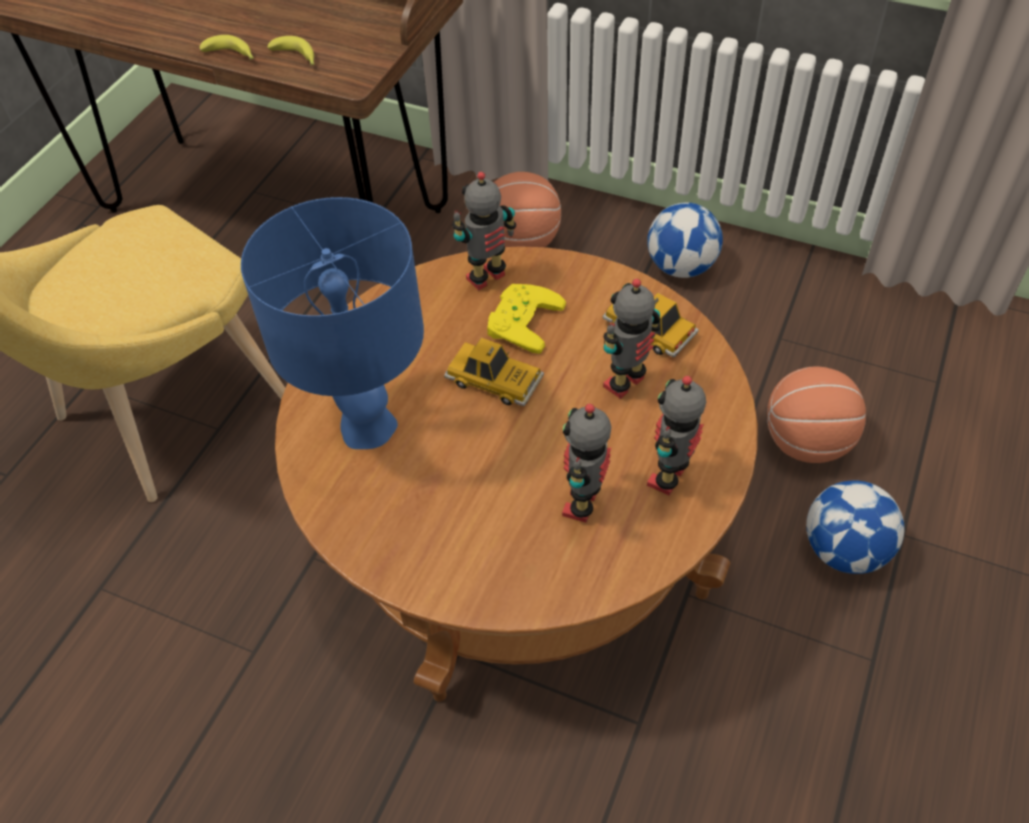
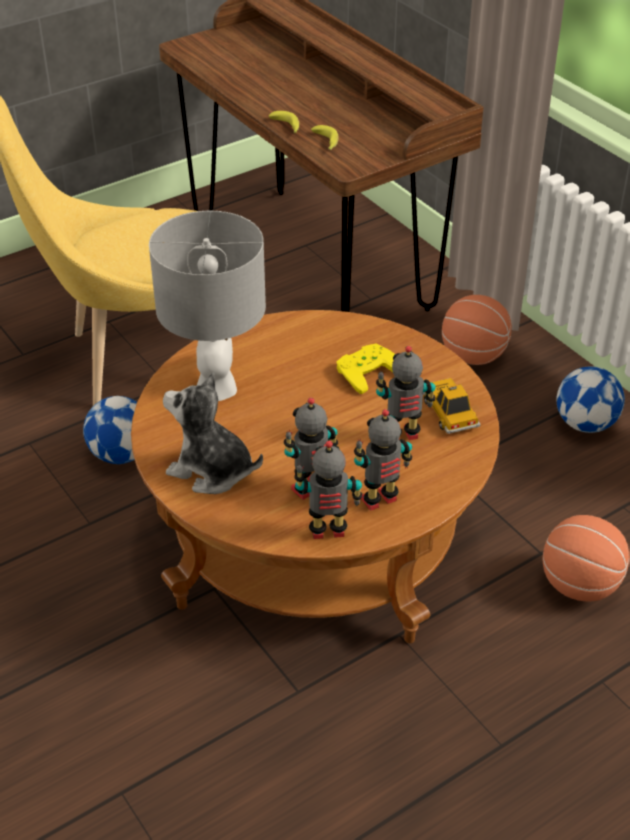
camera: 30 degrees right, 10 degrees down
blue table lamp [241,197,424,449] -> grey table lamp [149,211,266,401]
toy car [444,338,544,406] -> none
toy robot [452,172,516,290] -> toy robot moved to [294,441,362,539]
football [806,481,905,574] -> football moved to [83,396,137,464]
none -> plush toy [163,372,263,494]

